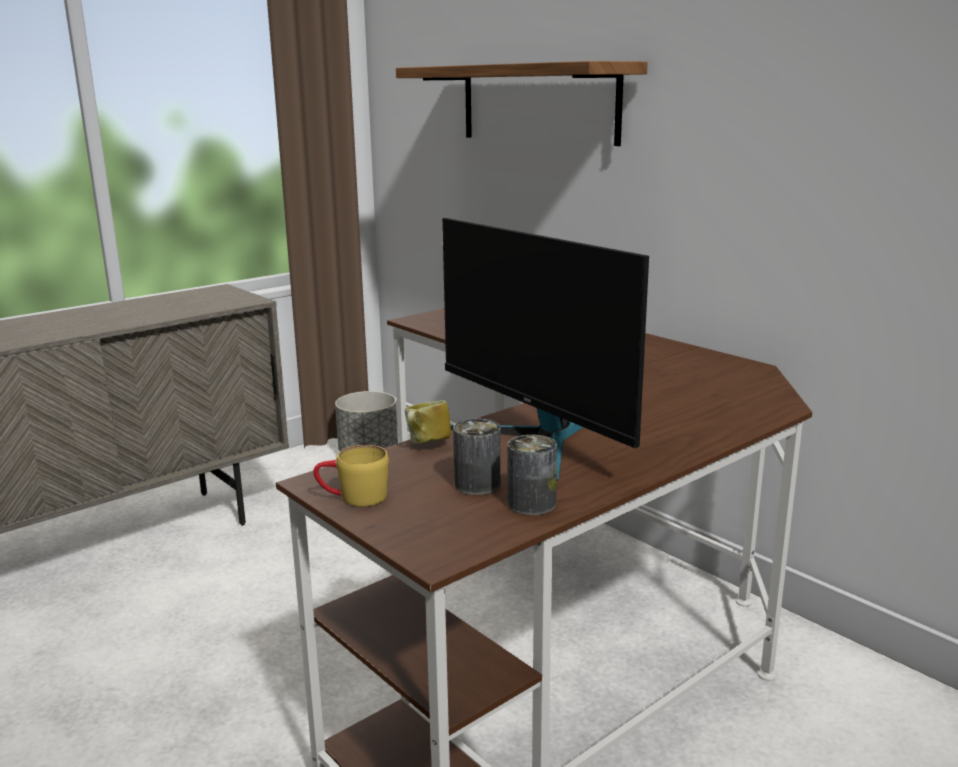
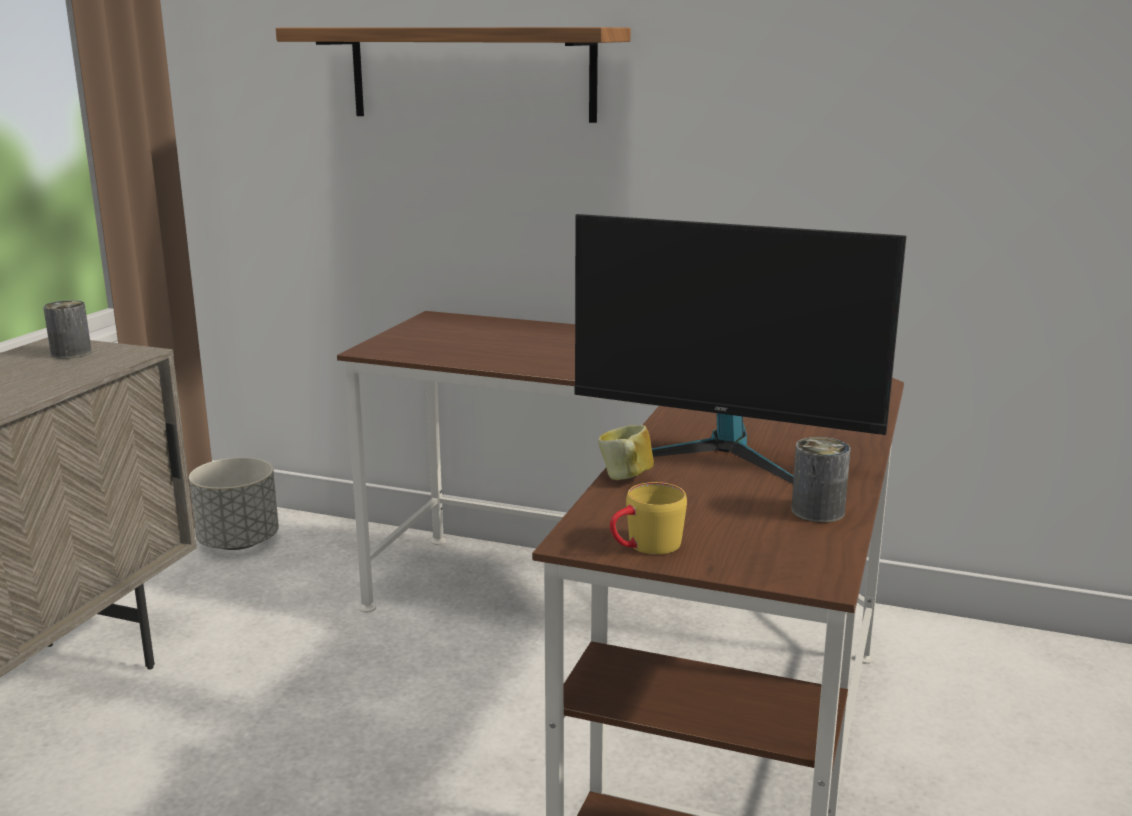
camera: 30 degrees left, 0 degrees up
can [453,419,501,495] -> can moved to [43,300,92,359]

